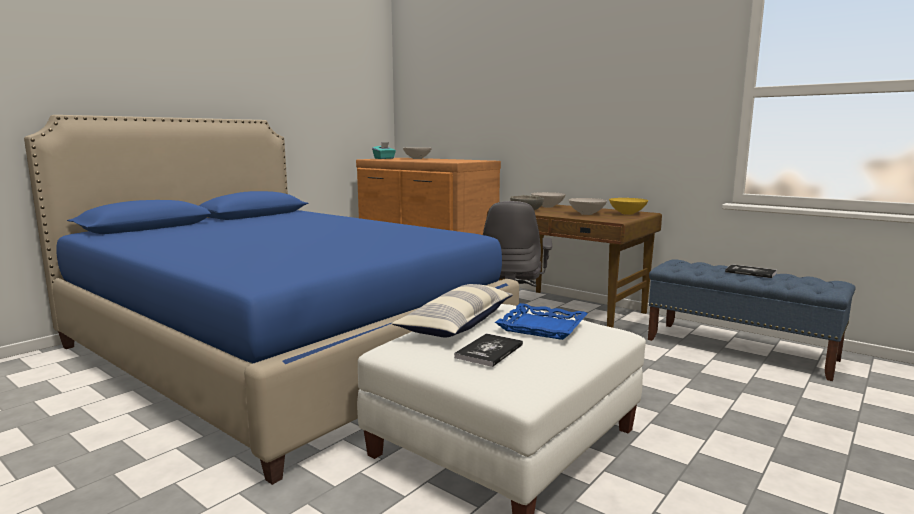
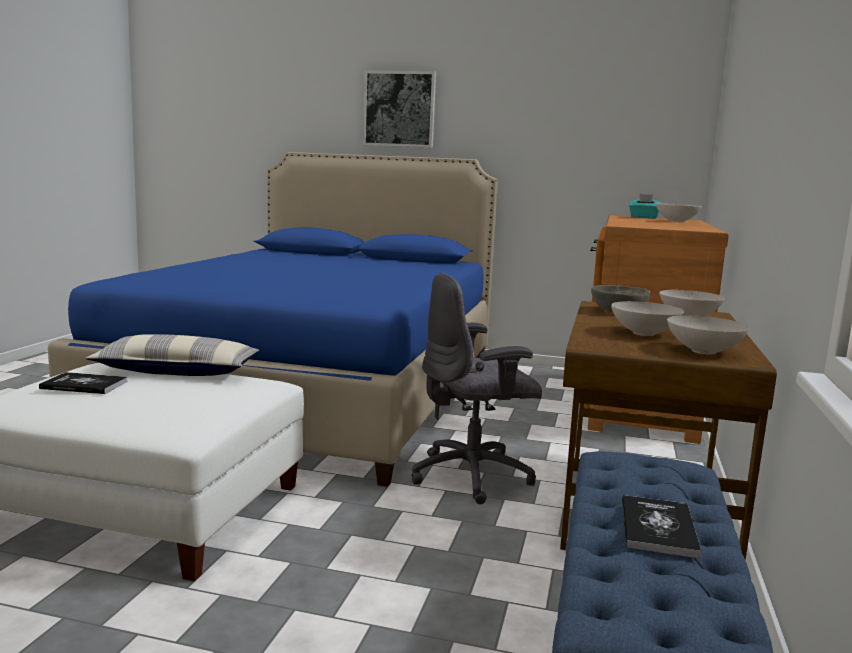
camera: 65 degrees right, 0 degrees up
blue tray [495,303,588,340] -> none
yellow bowl [609,198,648,215] -> white bowl [667,315,749,354]
none -> picture [363,71,436,148]

